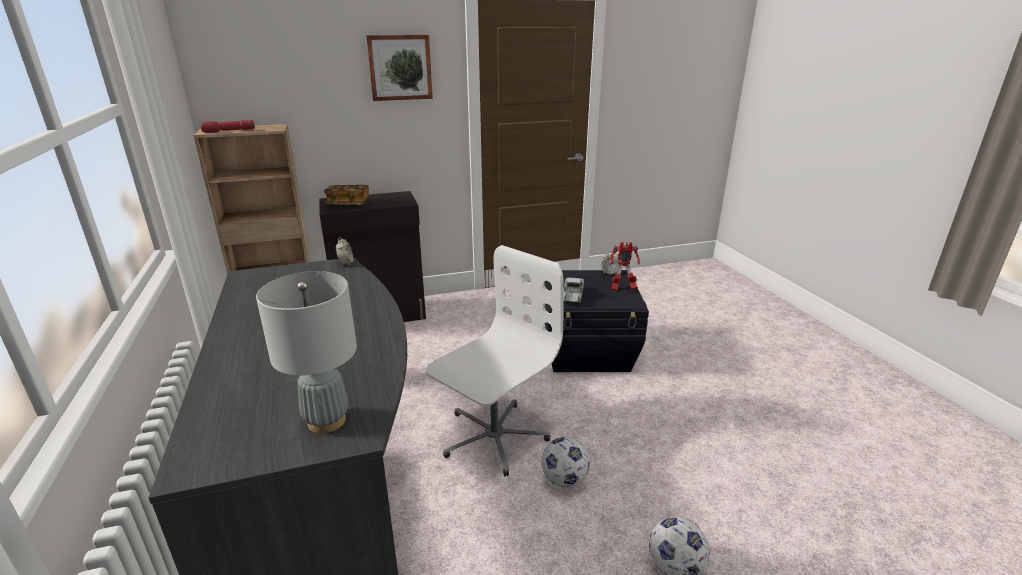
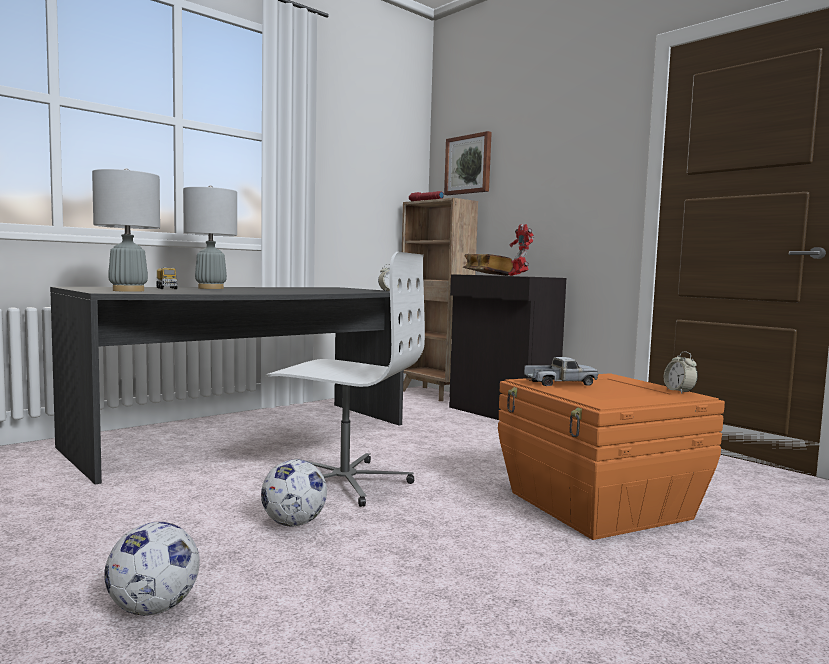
camera: 65 degrees right, 20 degrees down
picture [366,35,433,101] -> picture moved to [444,131,492,195]
black storage box [544,270,649,372] -> orange storage box [498,373,725,540]
toy robot [610,242,640,291] -> toy robot moved to [508,224,535,276]
none -> toy truck [156,267,177,289]
none -> grey table lamp [183,186,237,289]

